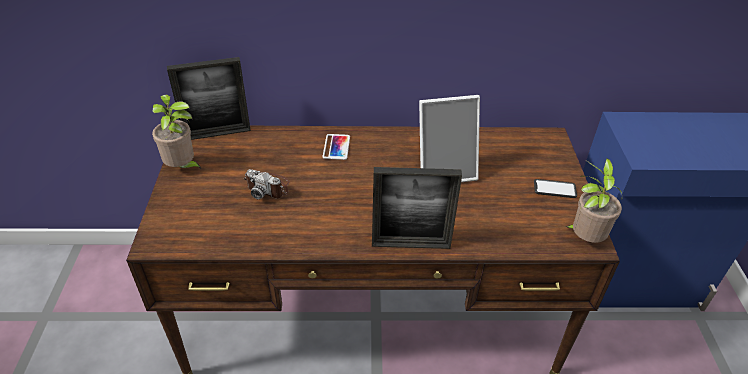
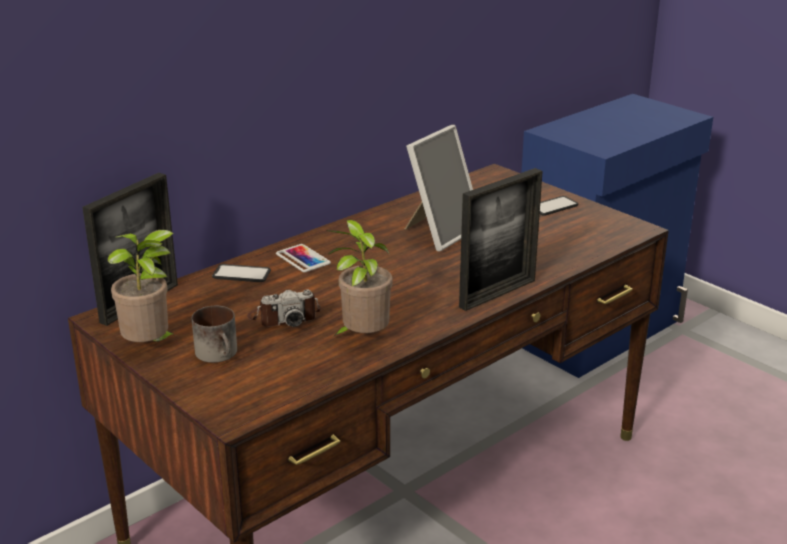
camera: 40 degrees left, 15 degrees down
potted plant [565,159,622,243] -> potted plant moved to [325,220,393,336]
none -> mug [192,306,237,363]
none -> phone [212,264,271,282]

